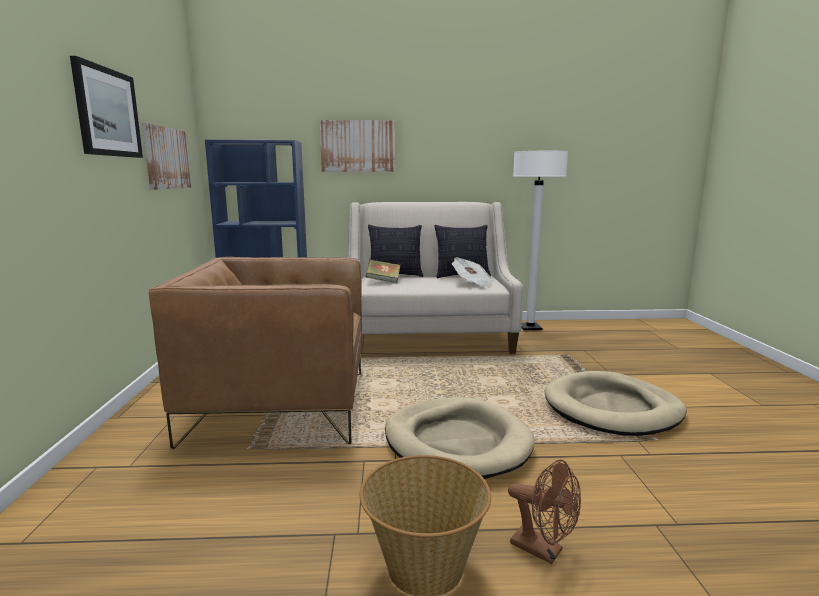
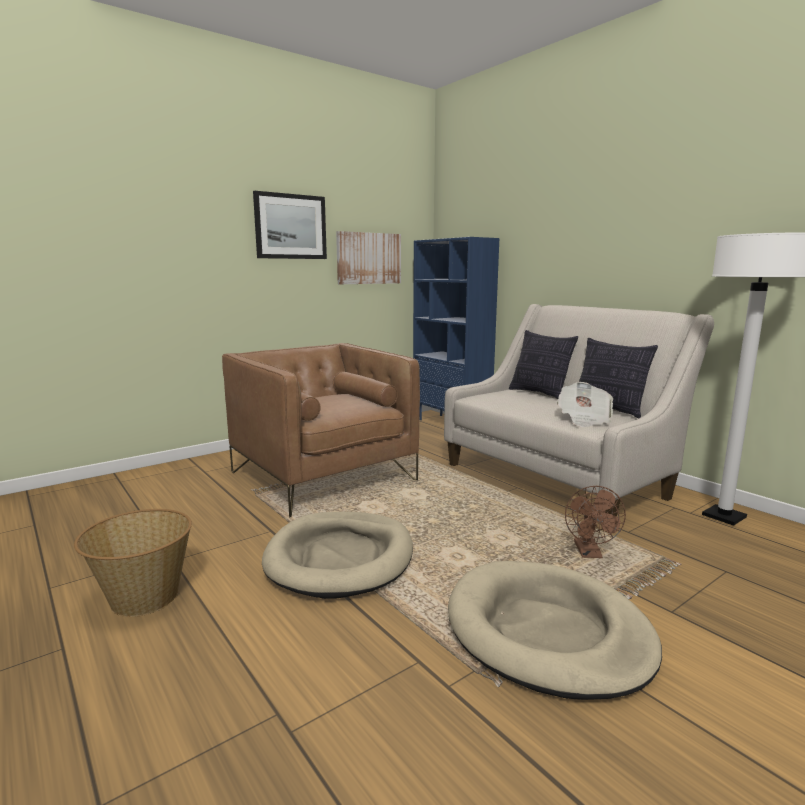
camera: 55 degrees right, 0 degrees up
picture [320,120,395,172] -> none
book [366,259,400,283] -> none
brown fan [508,460,581,564] -> brown fan moved to [565,486,626,558]

